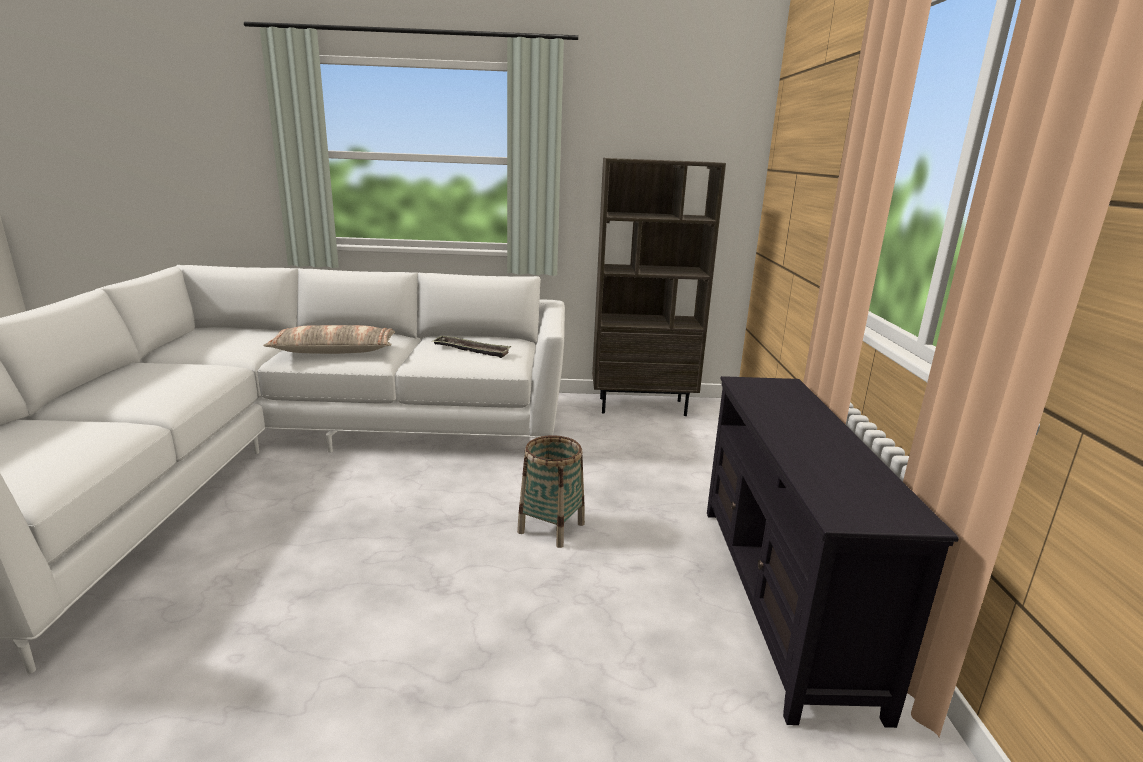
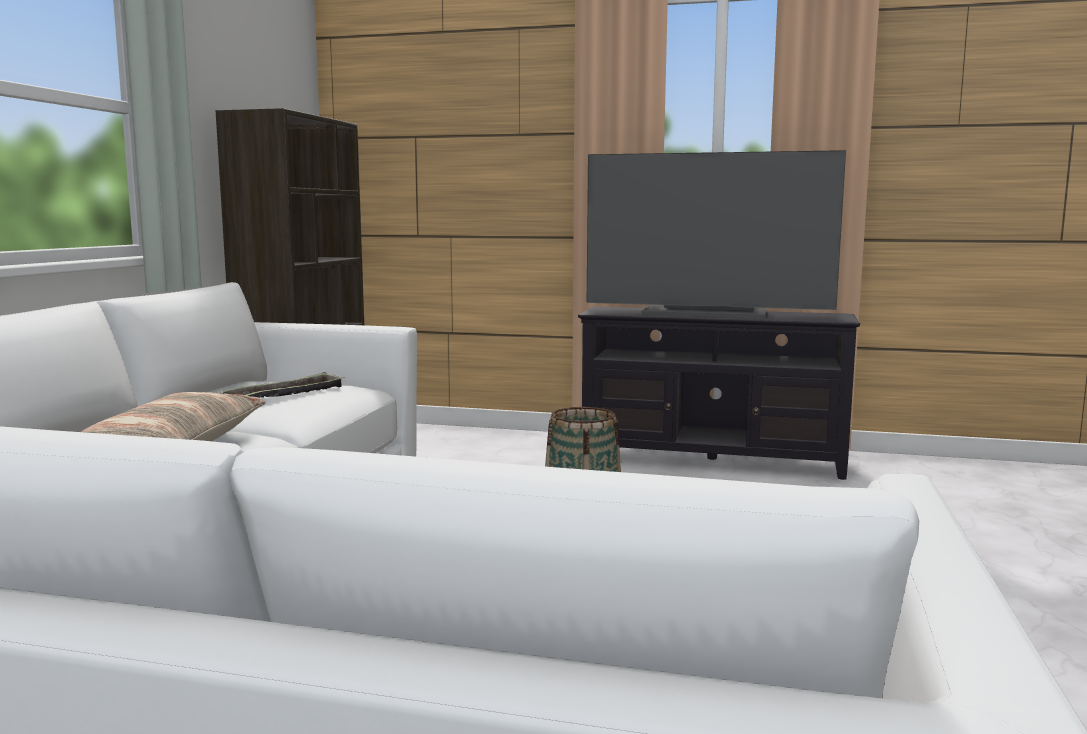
camera: 75 degrees left, 10 degrees down
none -> television [587,150,846,319]

